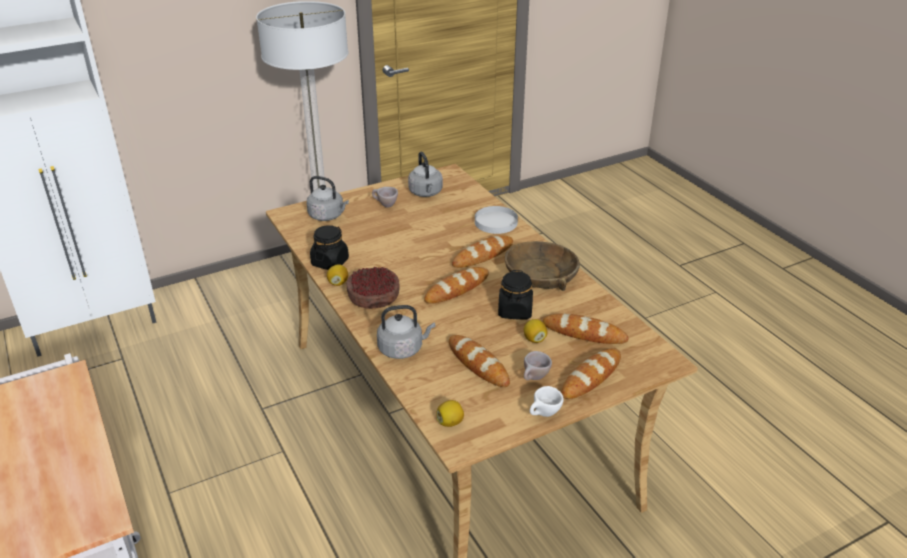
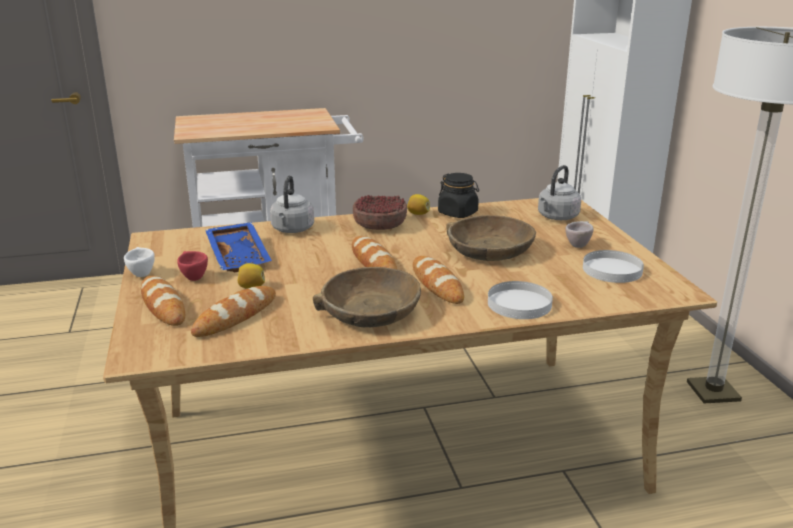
camera: 105 degrees right, 10 degrees down
grey kettle [408,151,443,197] -> white plate [583,250,644,283]
lemon [436,400,464,427] -> none
bread [449,335,510,387] -> blue tray [205,222,272,272]
black jar [498,270,533,320] -> none
beige cup [524,351,552,380] -> red cup [177,251,208,281]
none -> brown bowl [446,215,536,261]

